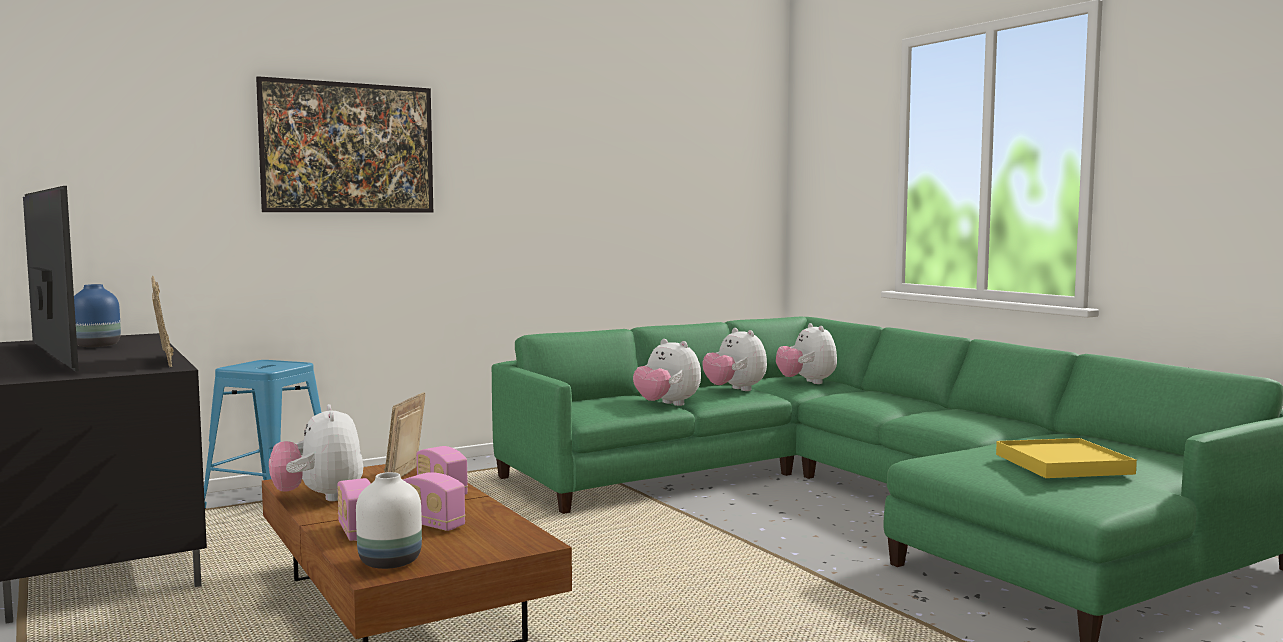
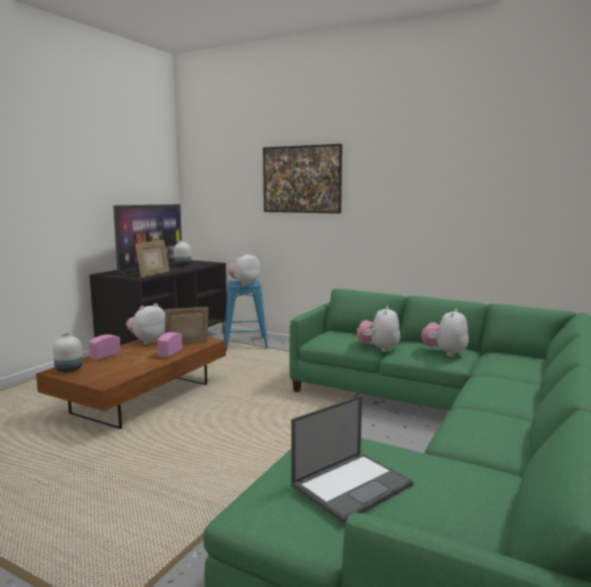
camera: 60 degrees right, 5 degrees up
blue vase [74,284,121,347] -> white vase [174,241,192,266]
radio [403,472,466,531] -> none
plush toy [776,323,837,384] -> plush toy moved to [227,253,261,286]
yellow tray [996,438,1137,478] -> laptop [291,395,414,523]

